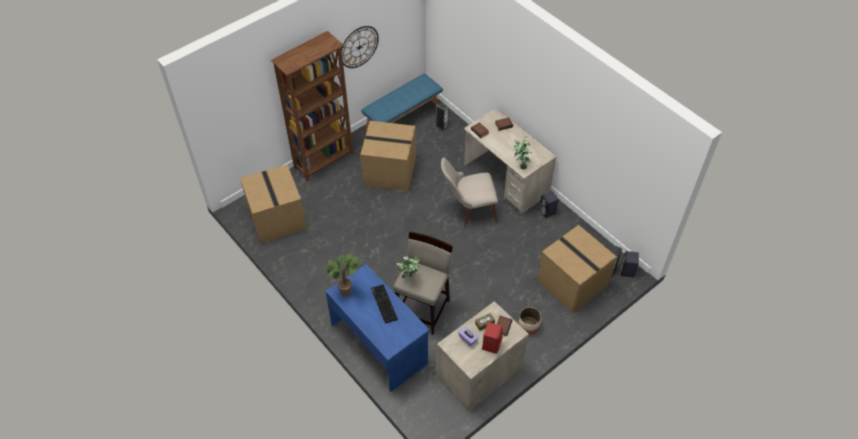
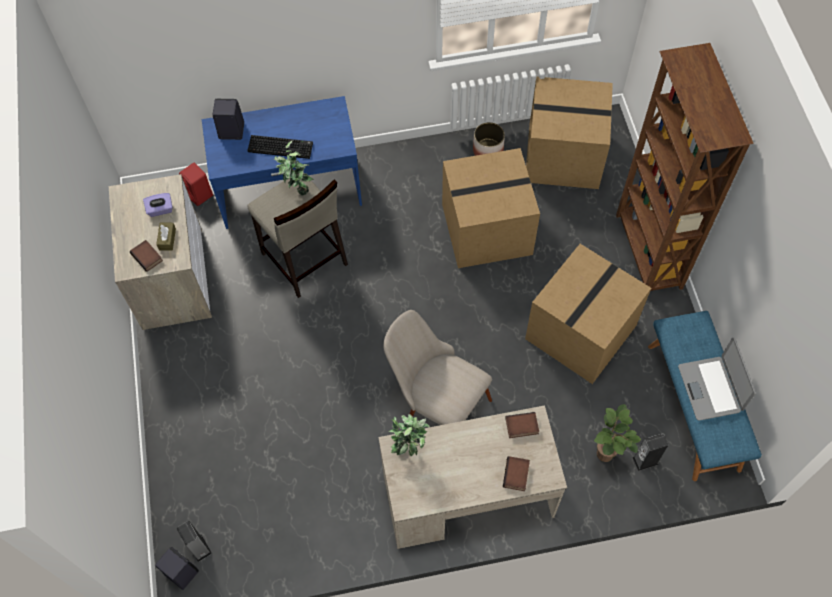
camera: 120 degrees right, 10 degrees up
potted plant [323,253,362,296] -> potted plant moved to [594,404,641,462]
wall clock [342,26,379,68] -> none
beige chair [441,157,498,227] -> beige chair turned 75 degrees counterclockwise [383,310,492,425]
red speaker [482,322,503,354] -> red speaker moved to [179,163,213,206]
planter [518,307,541,335] -> planter moved to [473,122,505,156]
cardboard box [537,225,617,313] -> cardboard box moved to [442,148,540,268]
black speaker [539,191,559,218] -> black speaker moved to [213,99,244,140]
none -> laptop [678,337,756,421]

